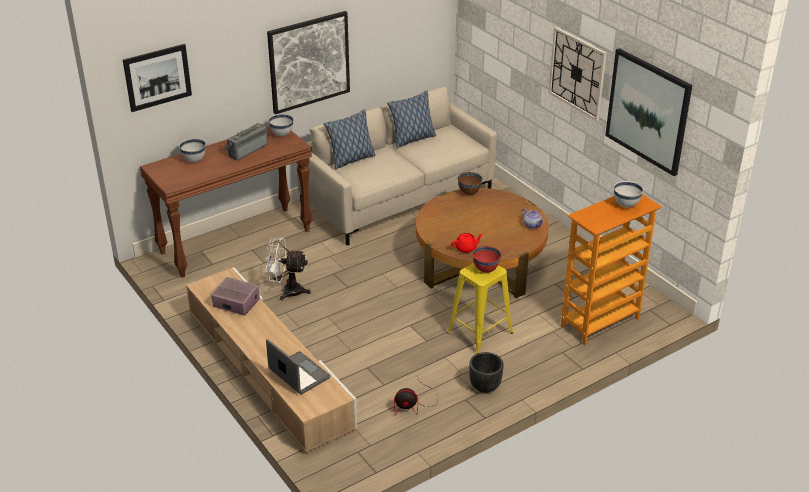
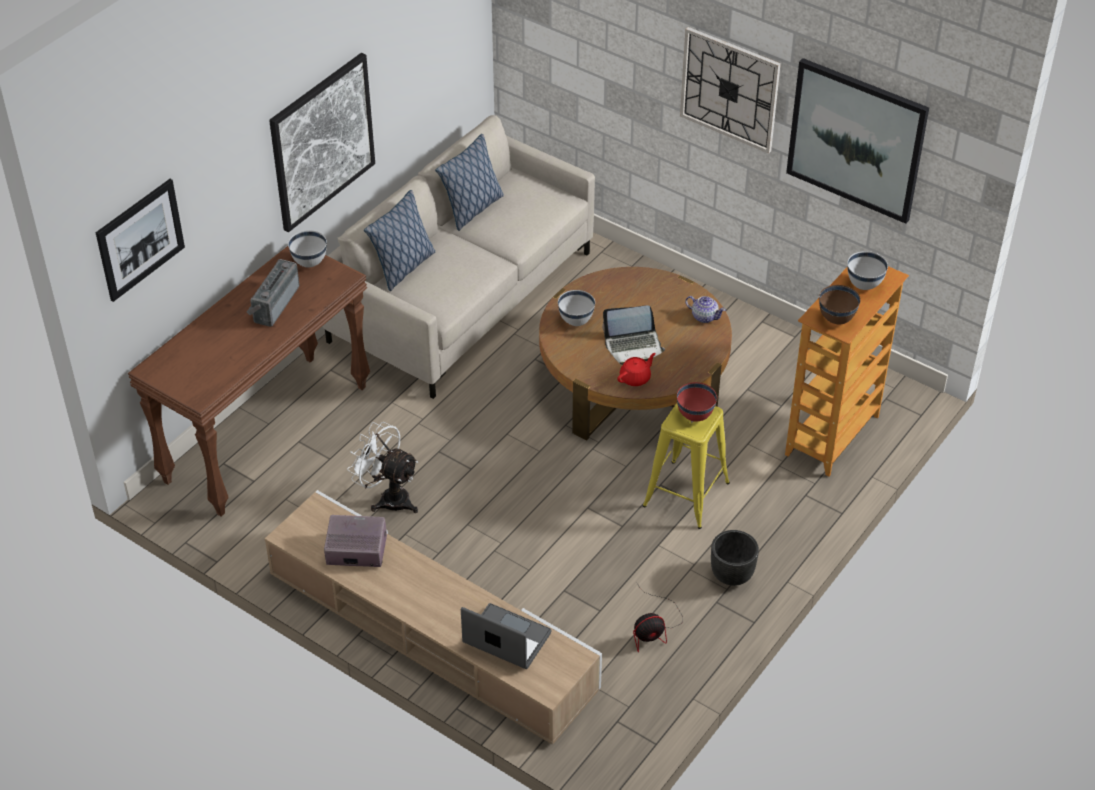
camera: 20 degrees left, 10 degrees up
white bowl [179,138,206,162] -> white bowl moved to [558,290,595,326]
white fan [265,237,311,301] -> white fan turned 45 degrees clockwise [347,422,419,513]
brown bowl [458,172,482,195] -> brown bowl moved to [819,285,861,325]
none -> laptop [602,305,665,365]

